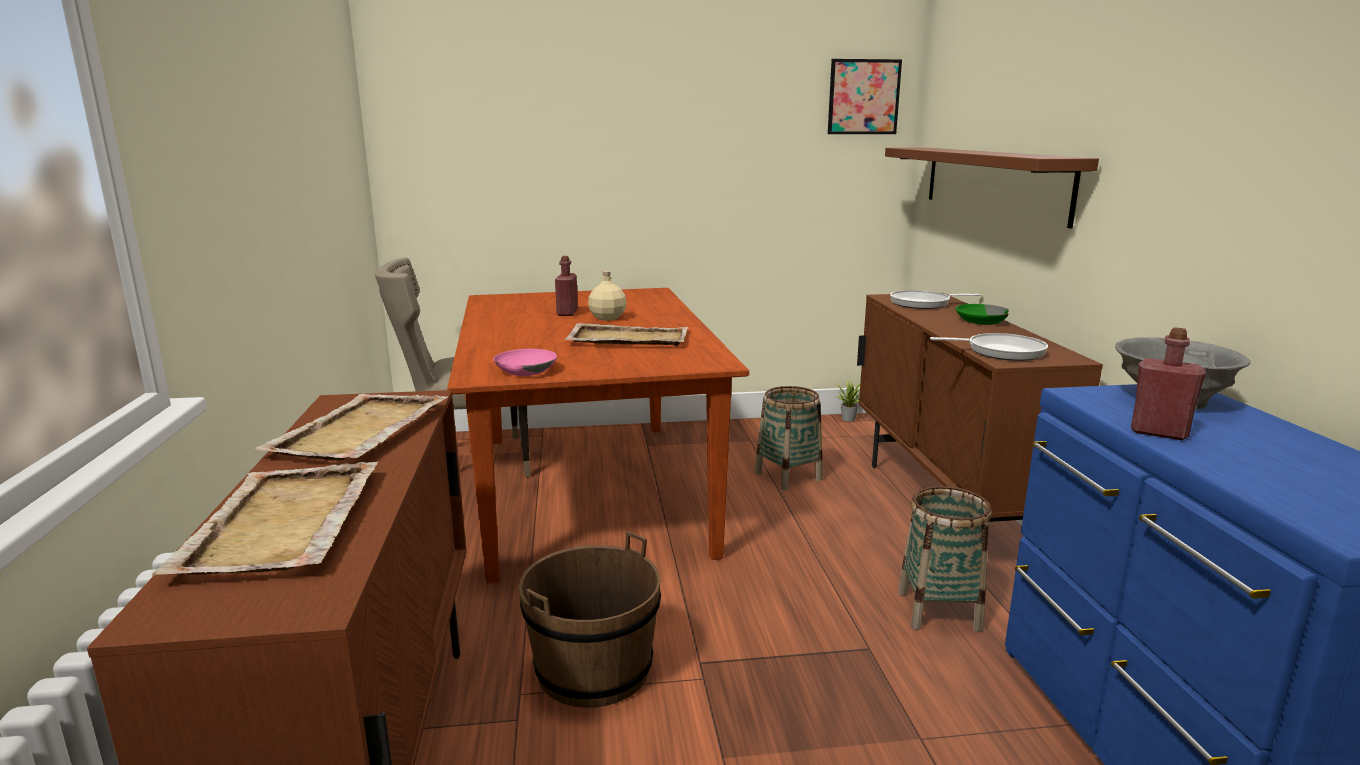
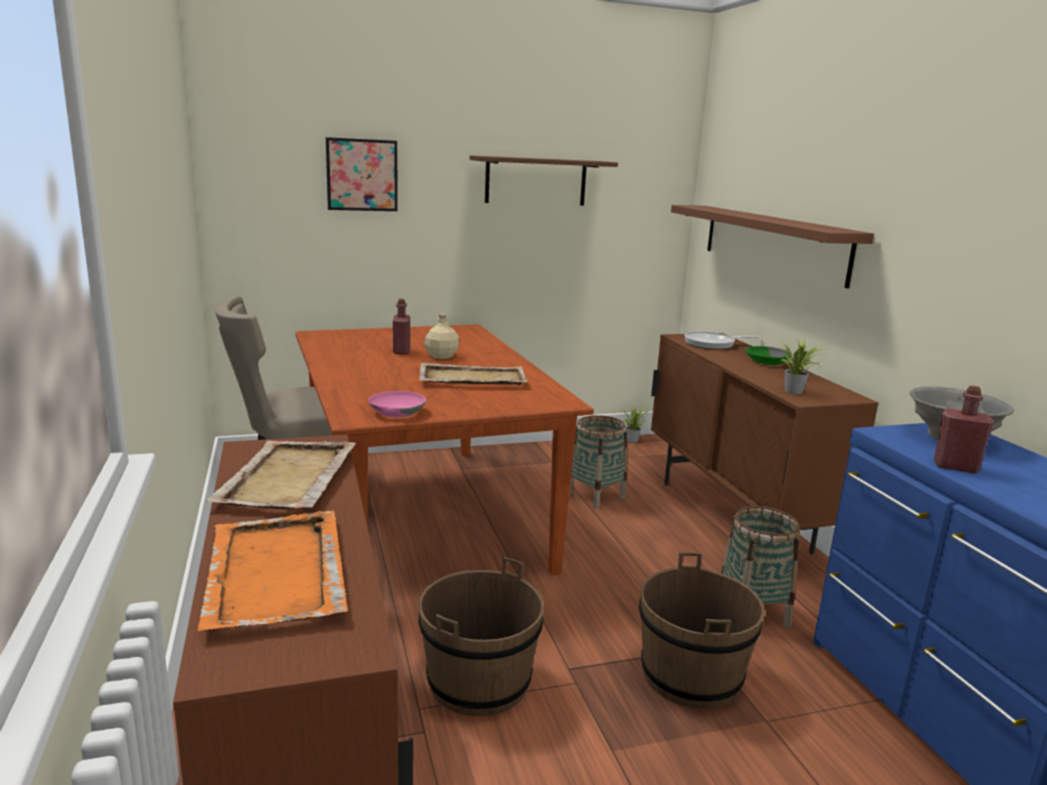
camera: 10 degrees left, 0 degrees up
beige tray [151,462,378,576] -> orange tray [197,510,348,631]
picture [828,59,902,134] -> picture moved to [326,137,398,211]
frying pan [930,333,1048,361] -> potted plant [781,339,821,394]
none -> brown shelf [469,155,618,206]
none -> brown bucket [639,552,765,709]

